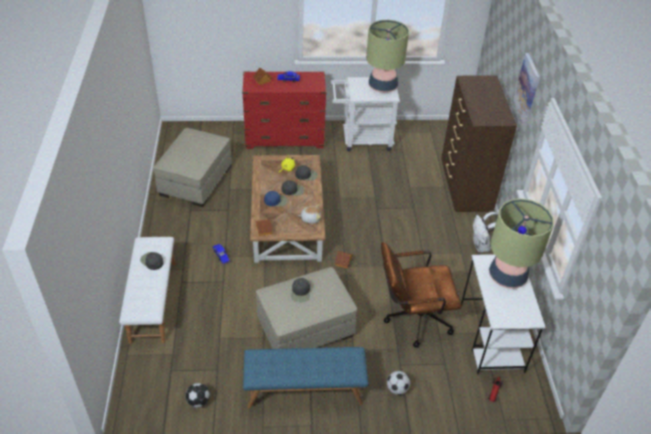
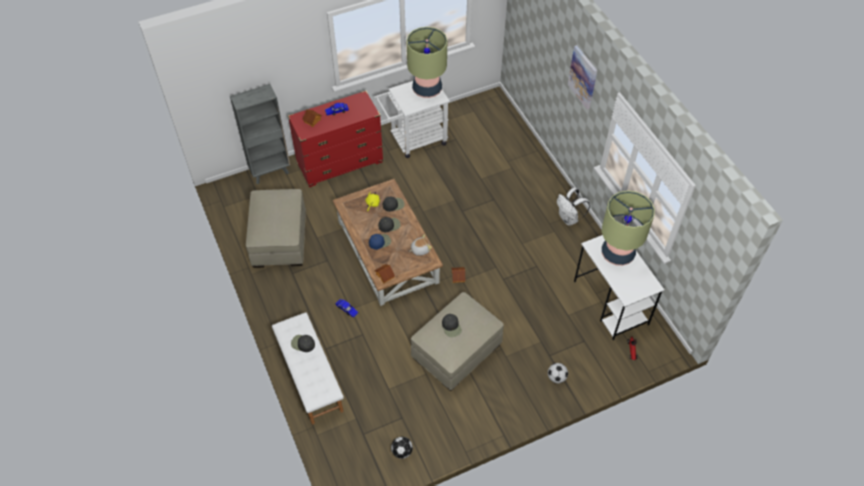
camera: 20 degrees left, 10 degrees up
blue bench [243,347,368,409] -> none
brown office chair [381,242,462,348] -> none
brown dresser [441,76,517,212] -> none
none -> grey bookcase [230,84,290,184]

